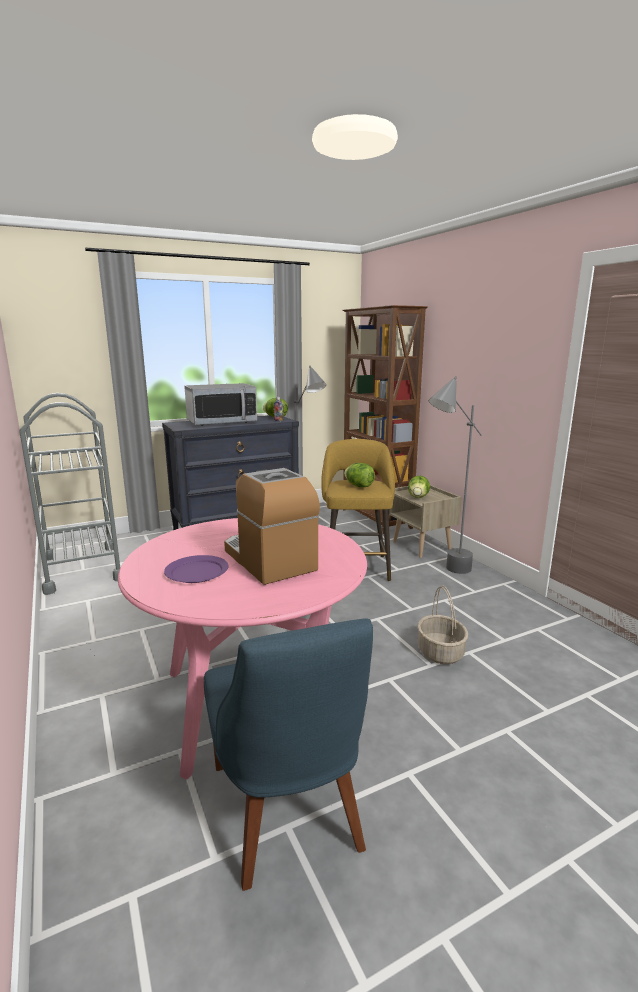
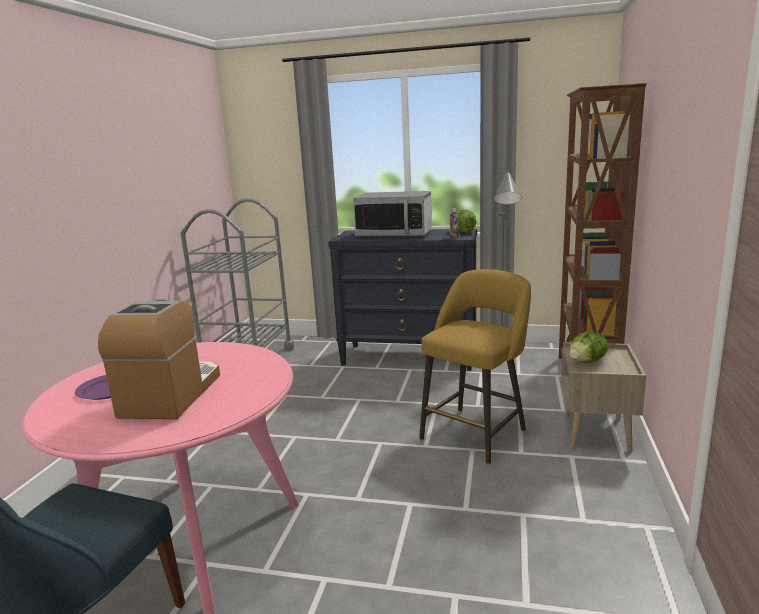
camera: 40 degrees right, 0 degrees up
lettuce [344,463,375,487] -> none
basket [417,585,468,665] -> none
grey floor lamp [429,376,481,574] -> none

